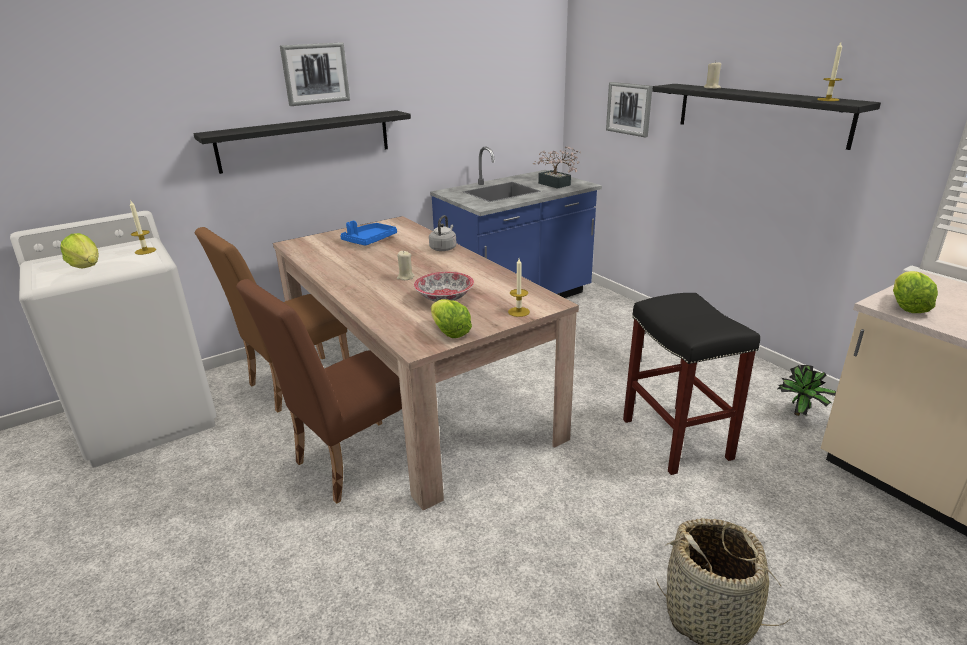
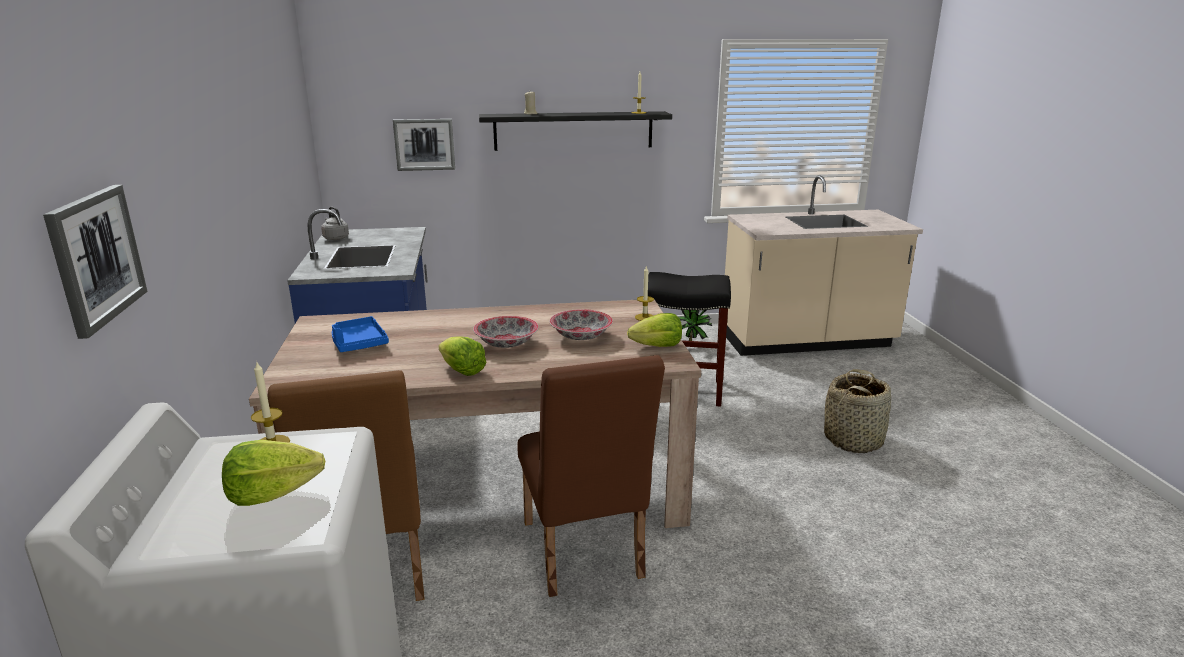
camera: 65 degrees left, 5 degrees down
black shelf [193,110,411,174] -> none
picture [280,43,350,106] -> picture moved to [43,185,148,339]
beige candle [397,251,415,280] -> bowl [473,316,539,348]
grey kettle [429,215,457,251] -> grey kettle moved to [321,207,349,240]
potted plant [533,147,581,189] -> none
lettuce [893,271,938,313] -> lettuce moved to [439,337,486,376]

